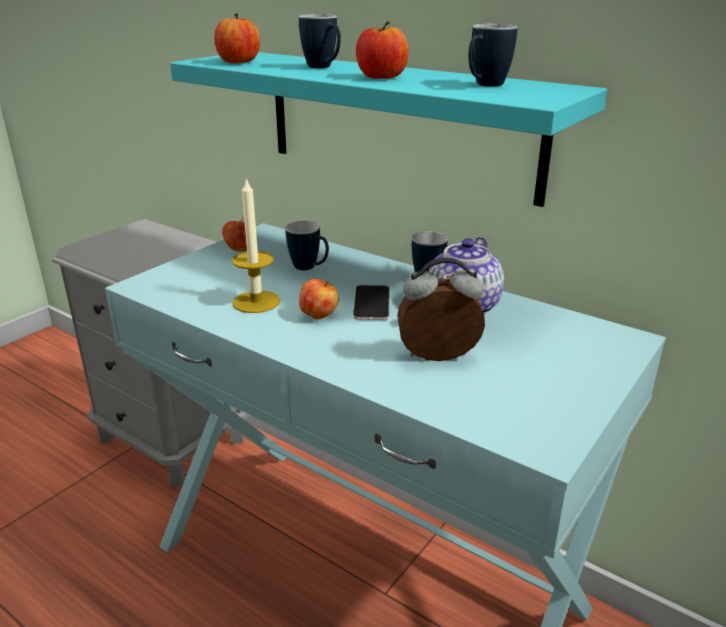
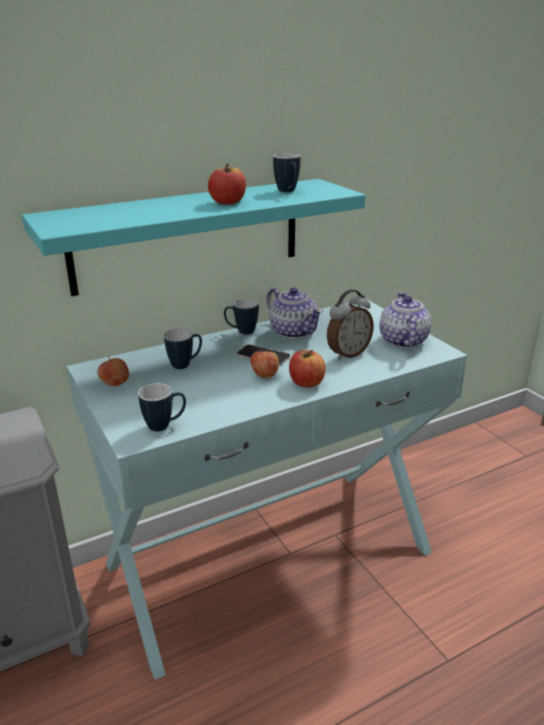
camera: 65 degrees left, 0 degrees up
apple [214,13,260,63] -> apple moved to [289,350,326,388]
candle [232,178,280,313] -> none
mug [299,14,341,68] -> mug moved to [138,383,186,431]
alarm clock [397,257,485,361] -> alarm clock turned 150 degrees counterclockwise [327,289,374,360]
none -> teapot [380,292,431,348]

